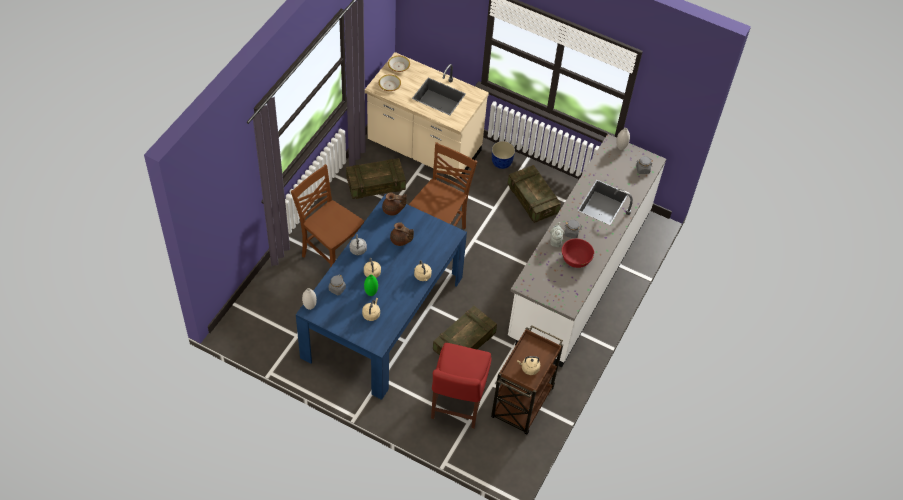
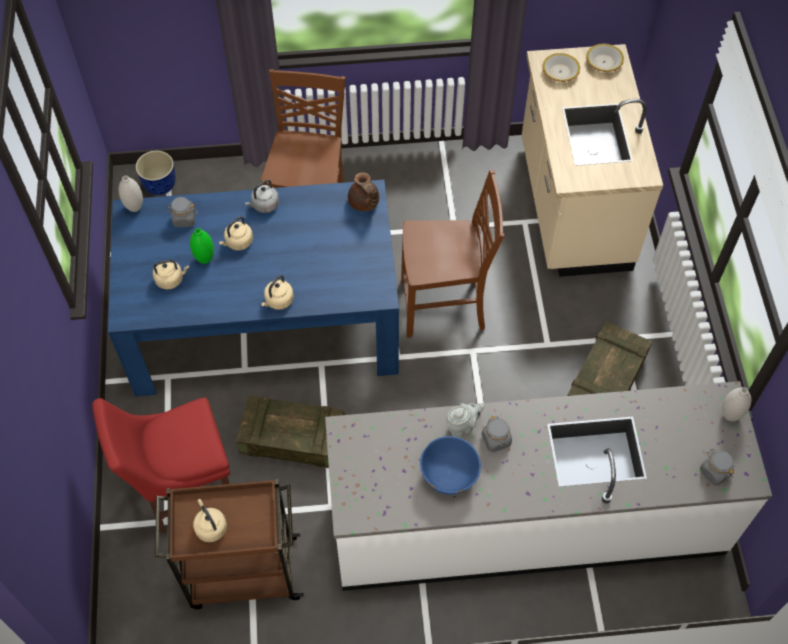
camera: 60 degrees right, 5 degrees up
crate [346,158,406,199] -> none
brown teapot [390,222,414,246] -> none
planter [492,141,515,169] -> planter moved to [136,151,176,195]
red bowl [561,239,594,268] -> blue bowl [420,436,481,495]

